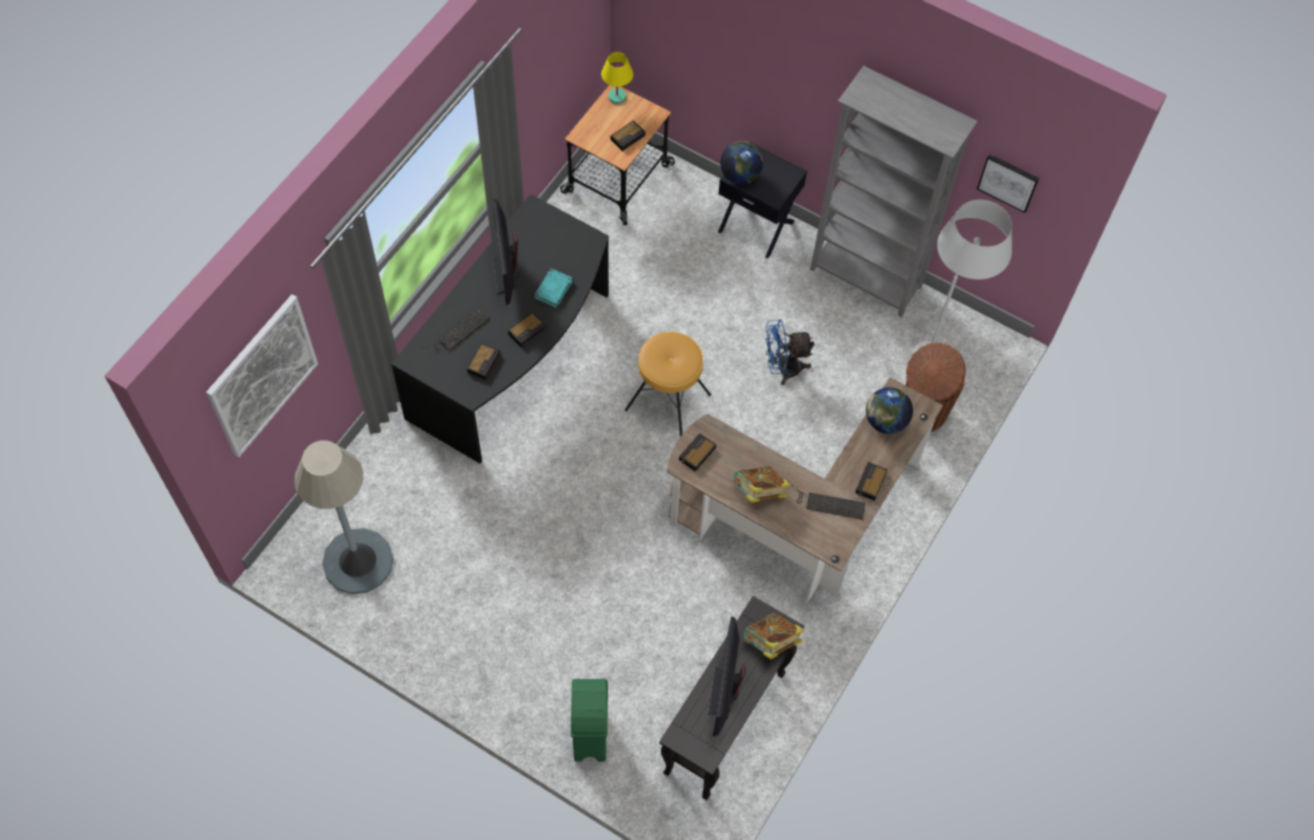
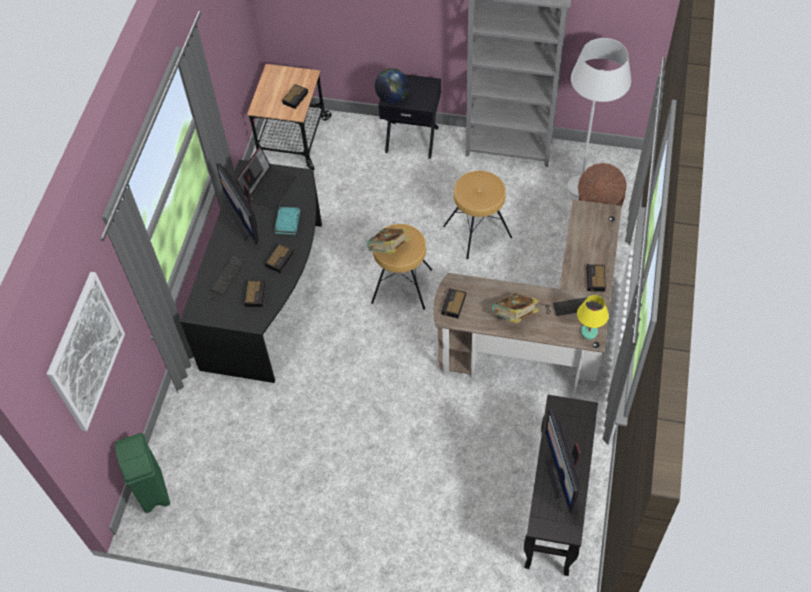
camera: 15 degrees left, 5 degrees down
grey floor lamp [294,440,393,594] -> none
green trash can [570,679,608,762] -> green trash can moved to [115,433,170,513]
yellow table lamp [601,52,633,104] -> yellow table lamp moved to [577,295,609,340]
book [744,613,804,660] -> book moved to [367,228,410,254]
blue fan [765,319,814,385] -> brown stool [443,171,512,259]
globe [866,387,913,434] -> none
picture [977,154,1039,213] -> none
none -> laptop [236,146,296,210]

